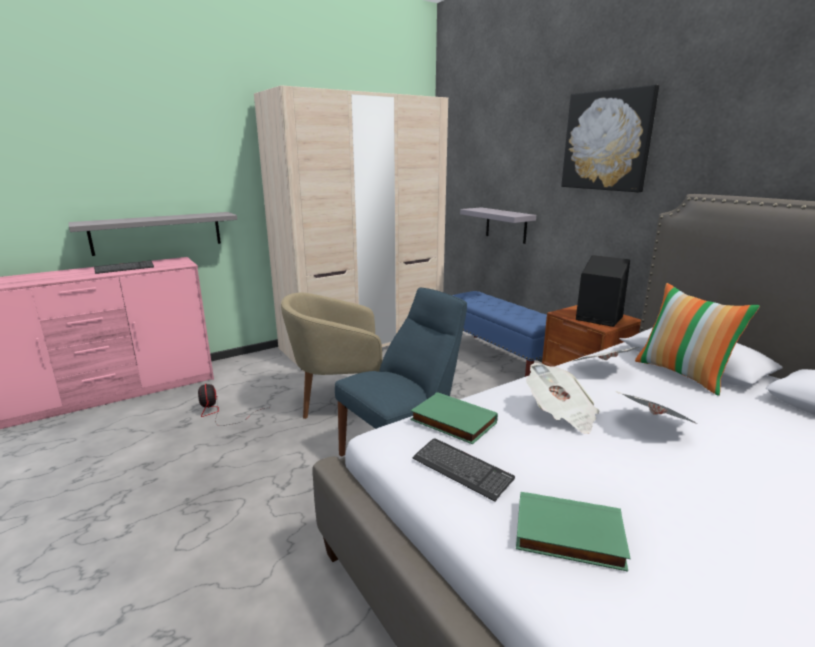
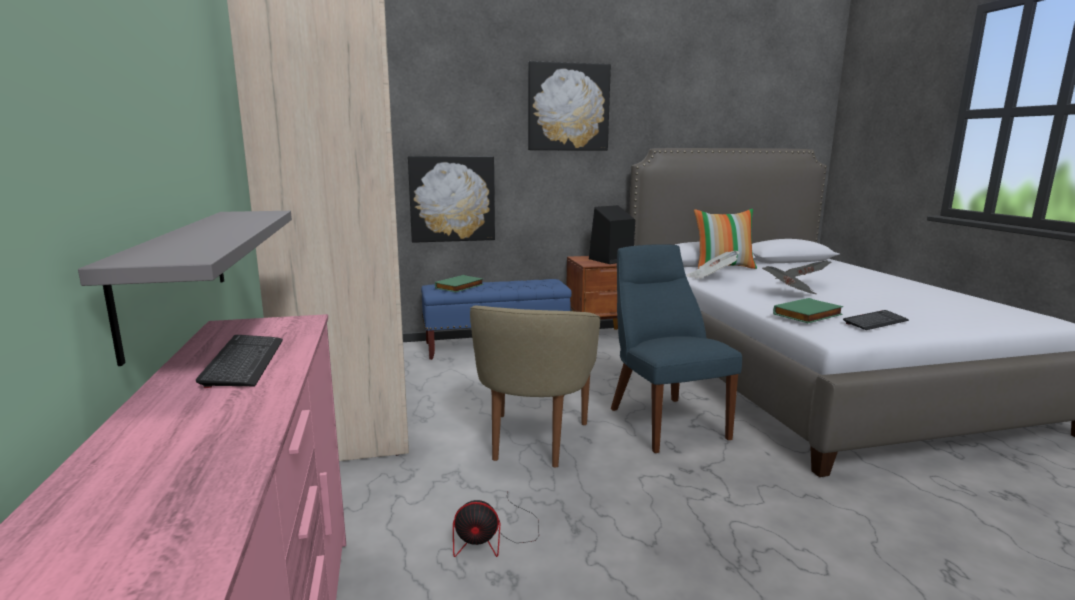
camera: 70 degrees left, 5 degrees down
grey shelf [460,207,536,244] -> picture [408,156,495,243]
green book [516,492,631,572] -> green book moved to [435,275,484,292]

